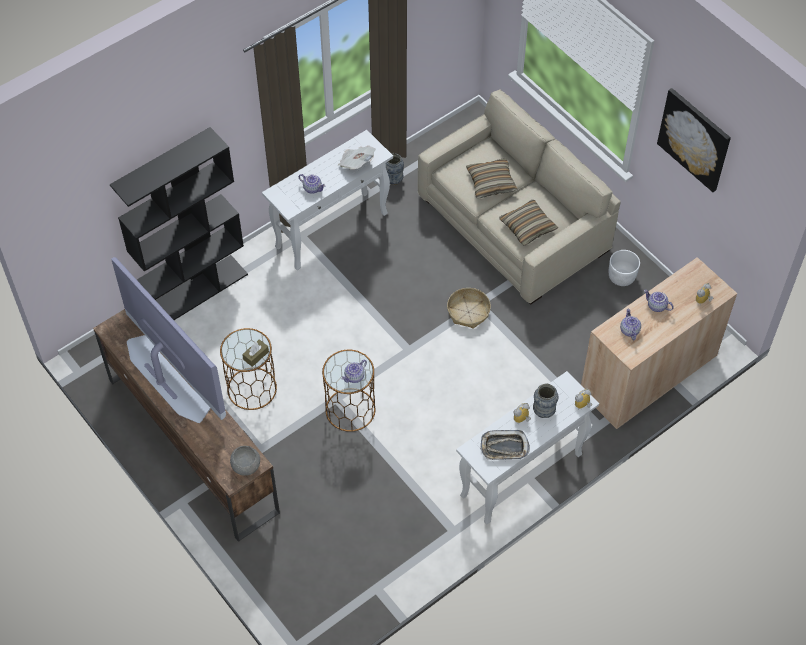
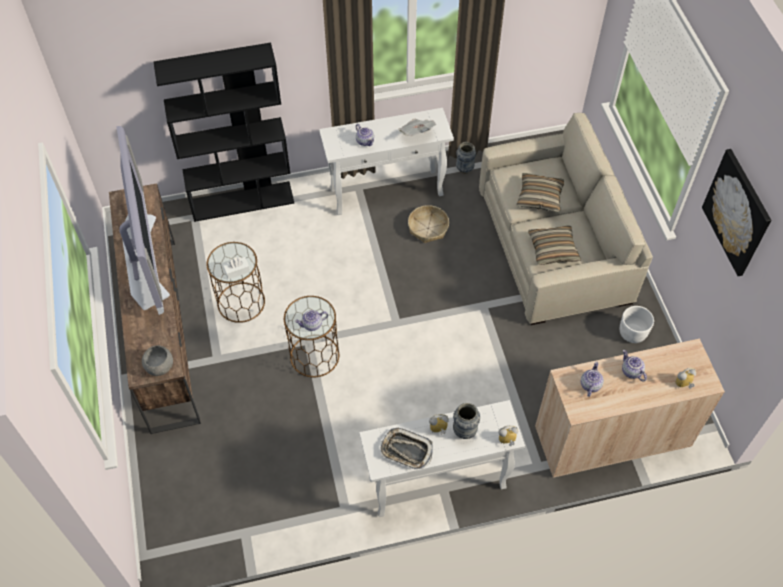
camera: 25 degrees right, 0 degrees up
brown tissue box [242,339,269,367] -> white tissue box [223,257,250,279]
basket [447,288,491,329] -> basket moved to [408,205,449,243]

